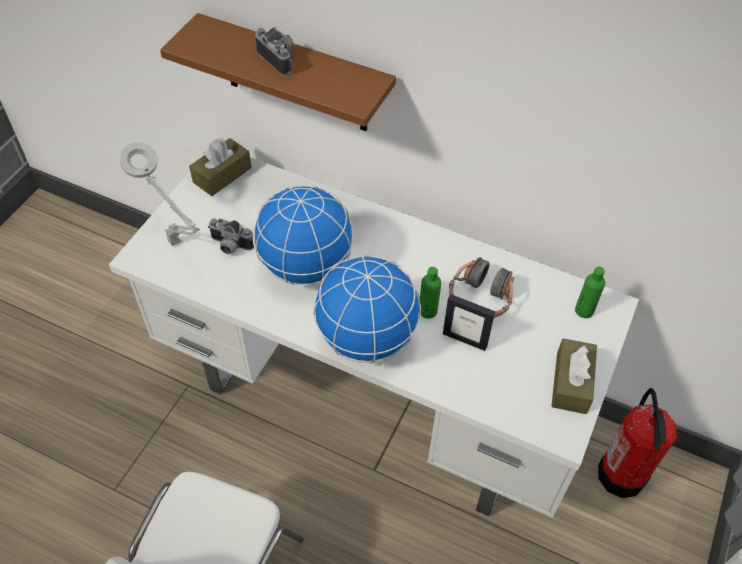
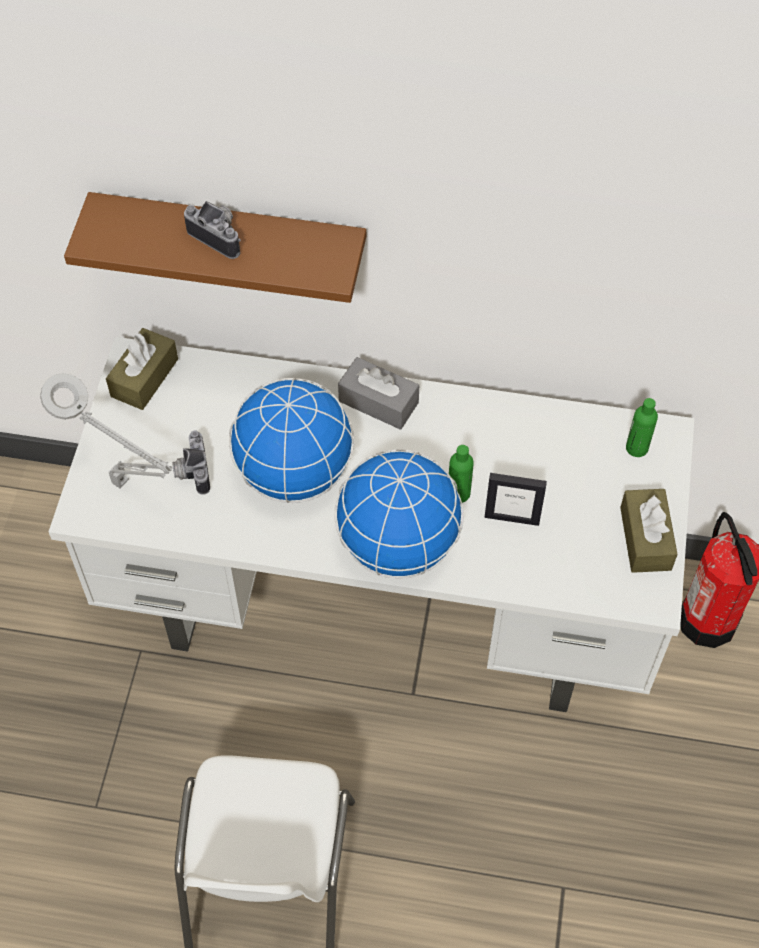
camera: 15 degrees left, 5 degrees up
camera [208,218,254,254] -> camera turned 75 degrees clockwise [172,430,210,495]
headphones [449,257,514,318] -> none
none -> grey tissue box [338,357,419,430]

